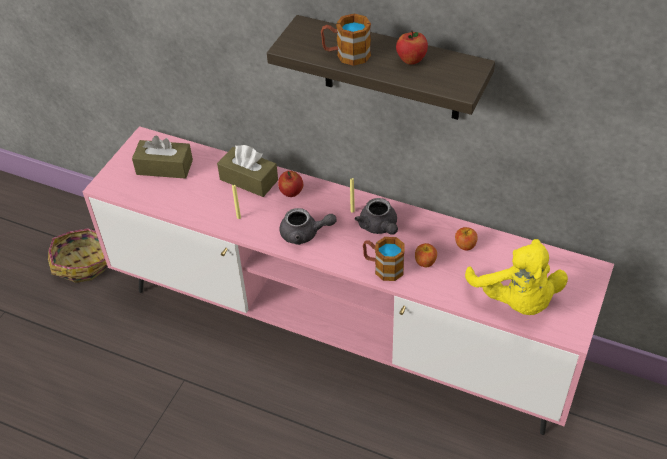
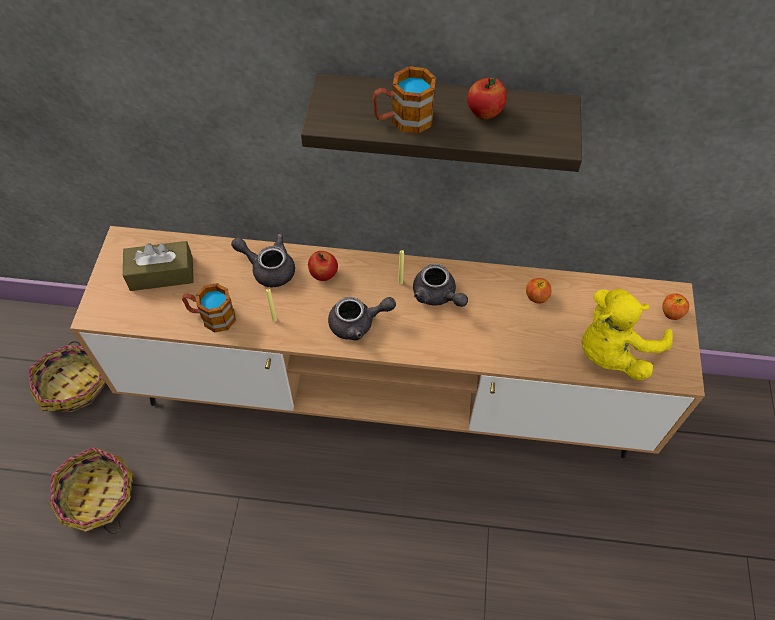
camera: 20 degrees left, 10 degrees up
pink tv stand [83,126,614,435] -> brown tv stand [70,226,705,458]
brown tissue box [217,145,278,197] -> grey teapot [231,234,295,287]
mug [363,237,405,281] -> mug moved to [182,283,236,332]
apple [415,243,437,268] -> apple moved to [662,293,689,320]
yellow plush toy [465,239,568,315] -> yellow plush toy turned 90 degrees clockwise [582,289,673,380]
none -> basket [49,447,133,534]

